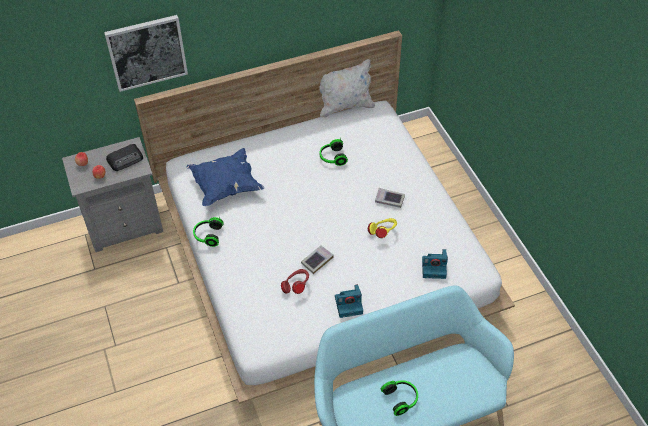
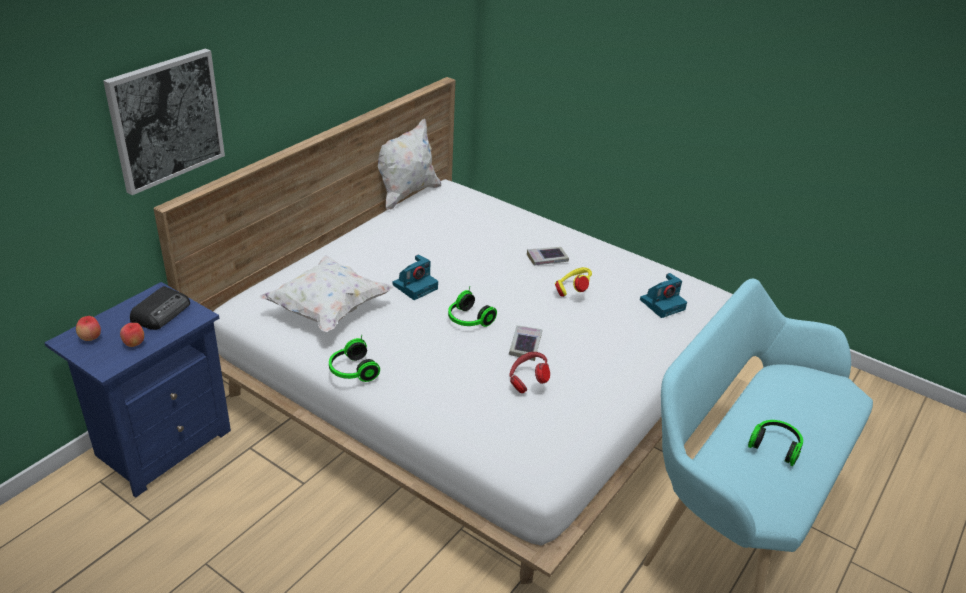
camera: 35 degrees left, 15 degrees down
grey nightstand [62,137,163,252] -> blue nightstand [44,282,231,498]
blue pillow [186,148,264,206] -> white pillow [259,255,393,332]
headphones [320,137,348,166] -> headphones moved to [448,286,497,327]
camera [335,284,363,318] -> camera moved to [393,255,438,300]

